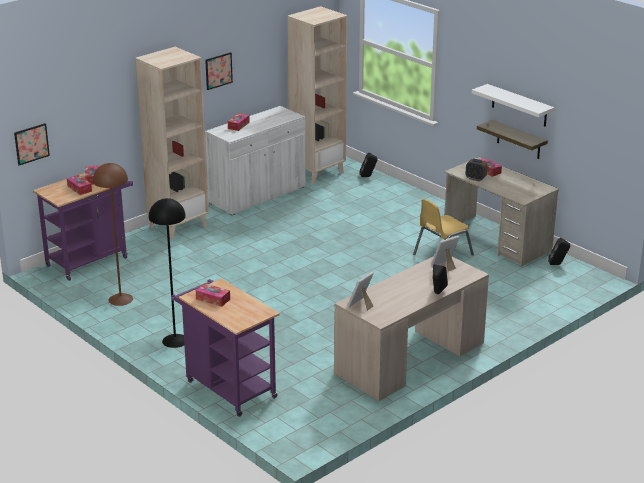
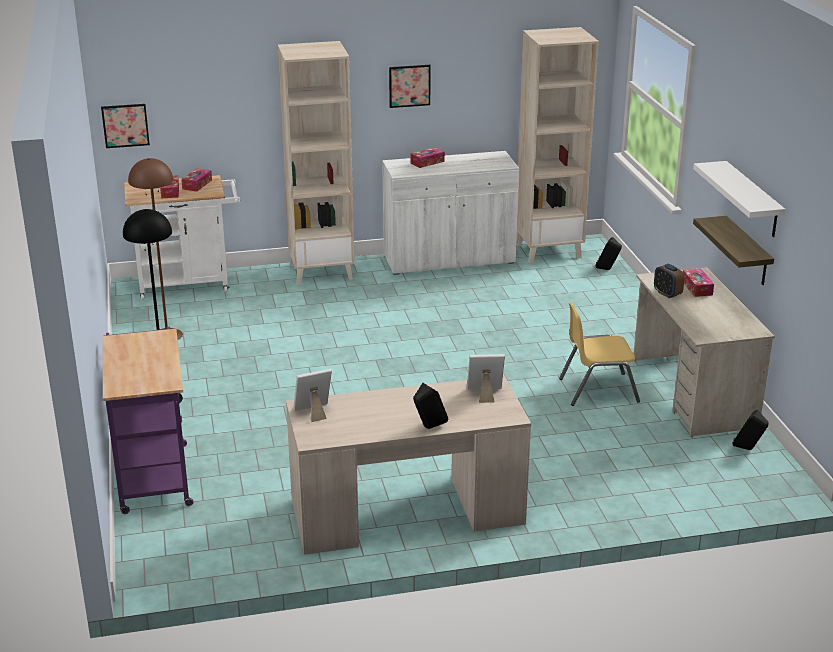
camera: 30 degrees right, 0 degrees up
purple cart [33,173,133,281] -> white cart [124,175,240,300]
tissue box [196,283,230,307] -> none

